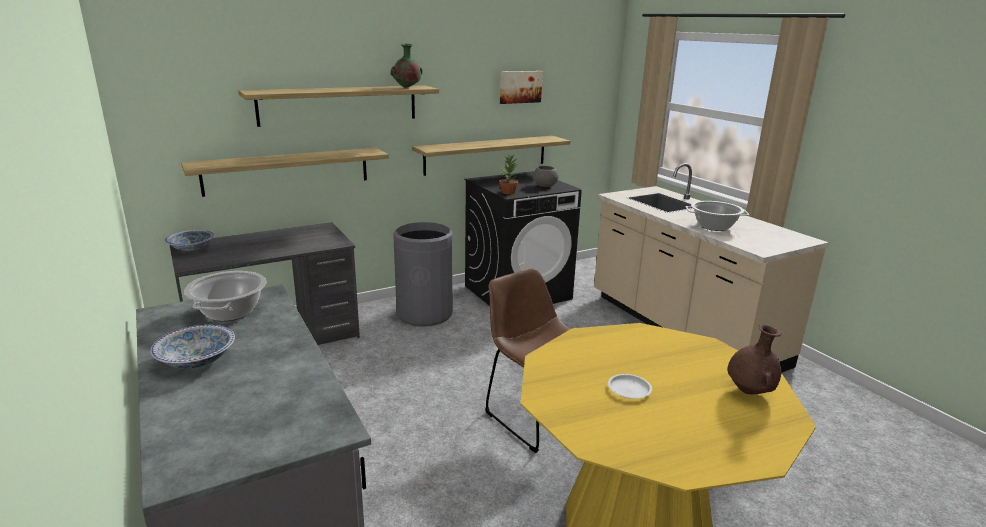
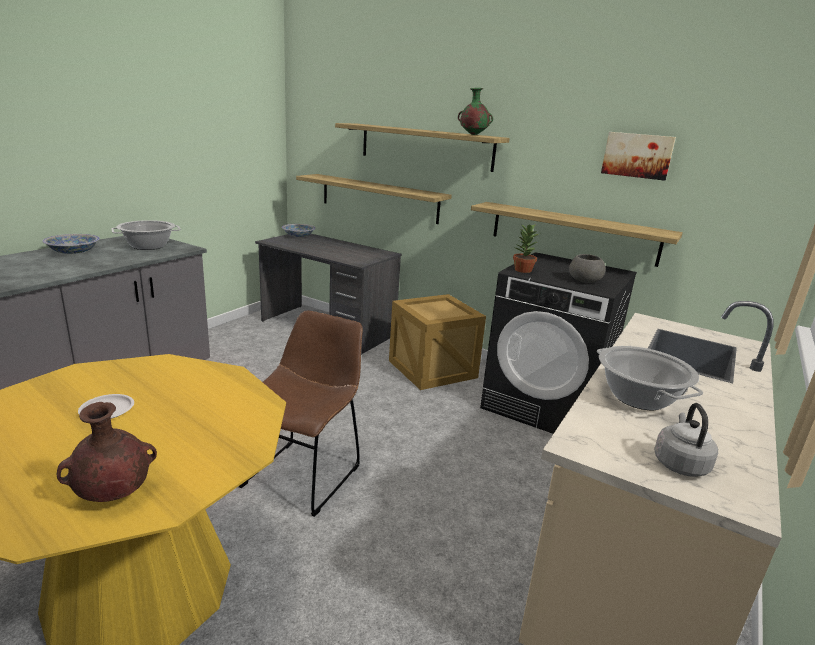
camera: 60 degrees right, 0 degrees up
grey trash can [393,222,453,327] -> crate [389,294,486,390]
none -> grey kettle [654,403,718,477]

